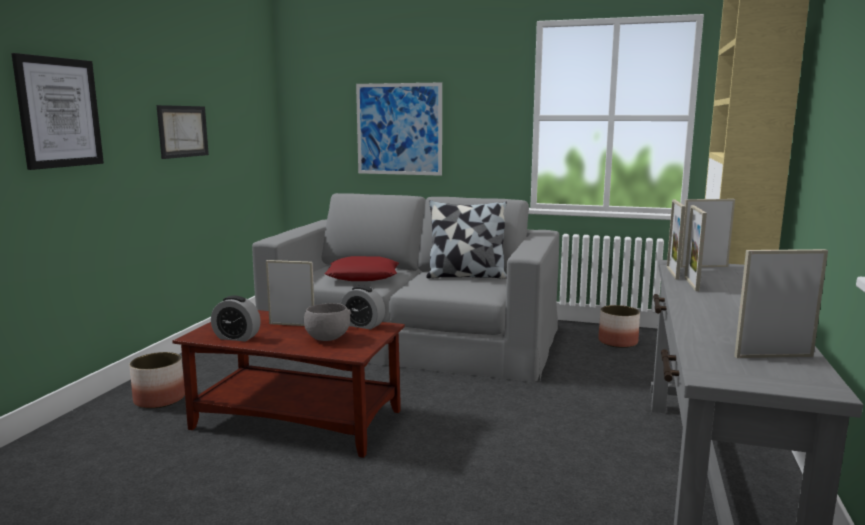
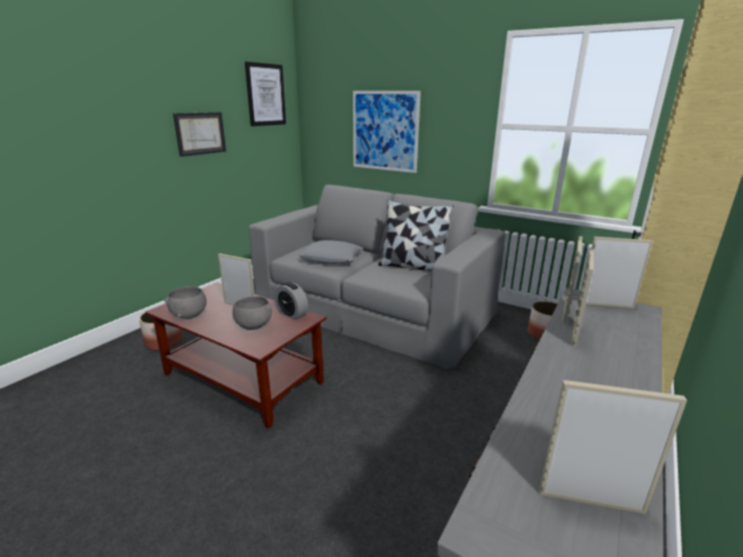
camera: 15 degrees right, 10 degrees up
picture [11,53,104,170] -> picture moved to [245,62,286,126]
alarm clock [211,296,261,341] -> grey bowl [165,286,206,319]
red pillow [325,256,399,281] -> grey pillow [298,240,364,264]

